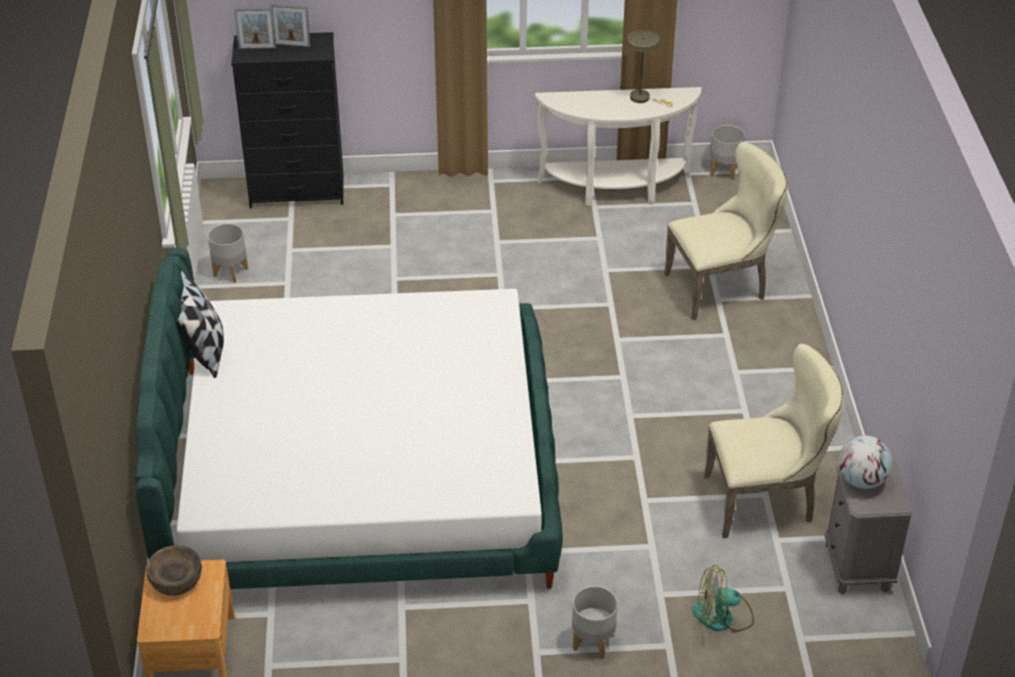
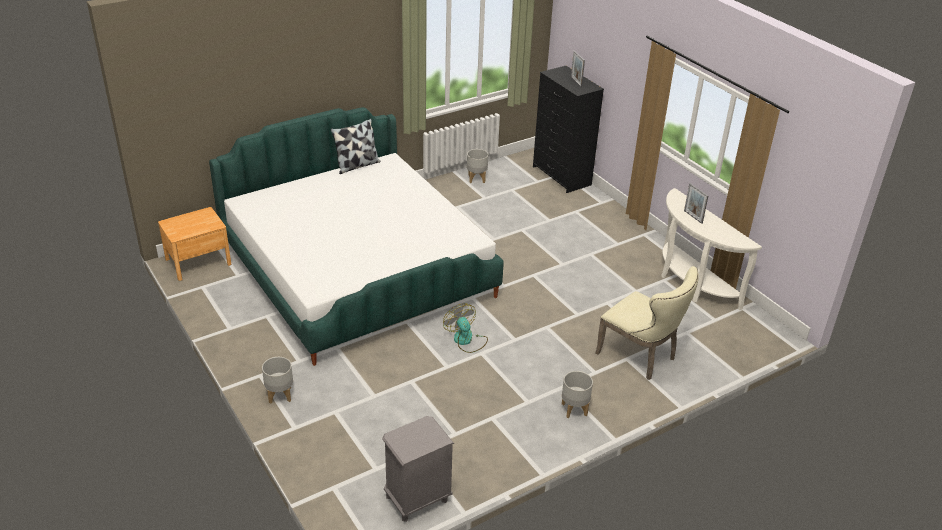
camera: 60 degrees right, 5 degrees down
brown bowl [146,545,202,596] -> none
picture frame [234,8,276,50] -> picture frame moved to [684,183,708,224]
beige table lamp [627,30,673,107] -> none
fan [693,565,754,632] -> fan moved to [443,303,488,353]
beige chair [704,344,844,538] -> none
grey planter [710,125,745,180] -> grey planter moved to [562,371,593,418]
globe [838,435,892,489] -> none

